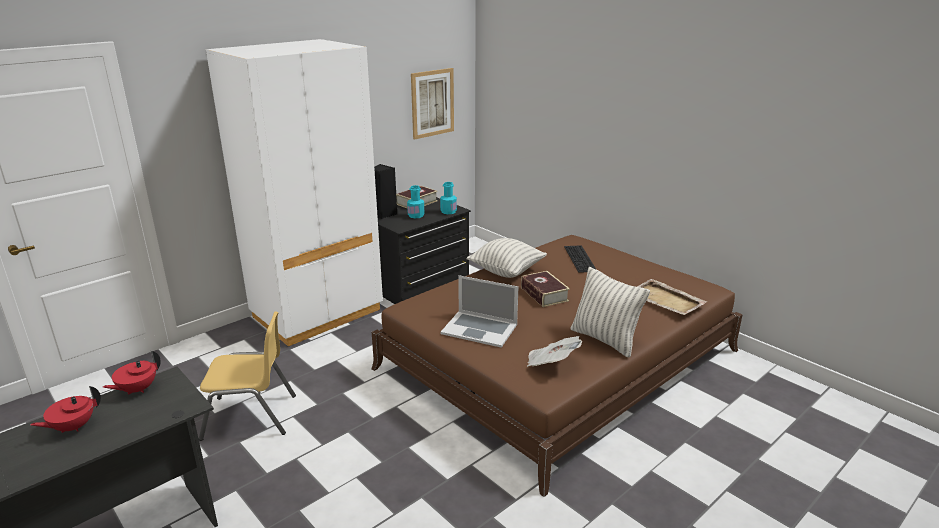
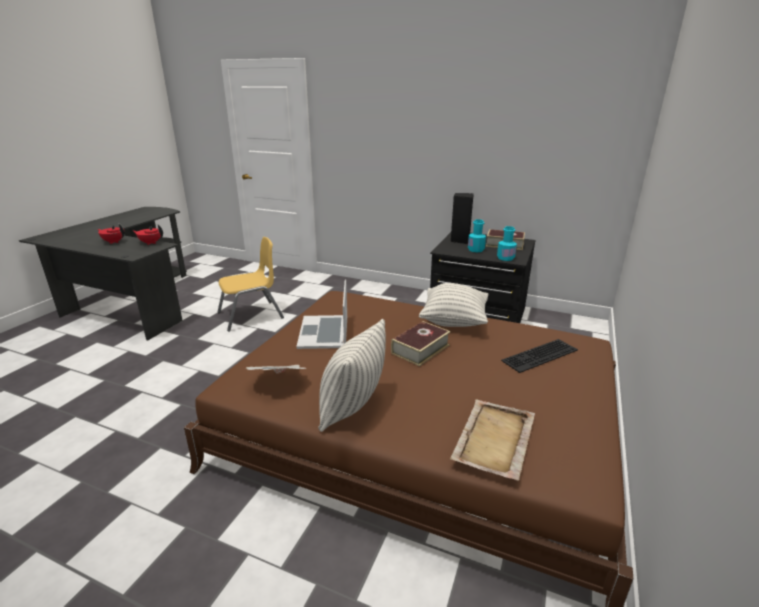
camera: 65 degrees right, 0 degrees up
yellow chair [199,311,296,441] -> yellow chair turned 90 degrees counterclockwise [217,237,284,332]
white wardrobe [206,39,383,347] -> none
picture [411,68,454,140] -> none

